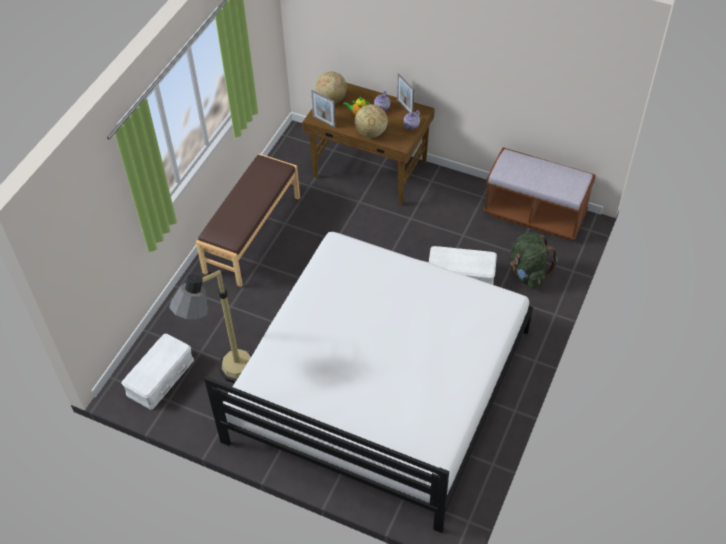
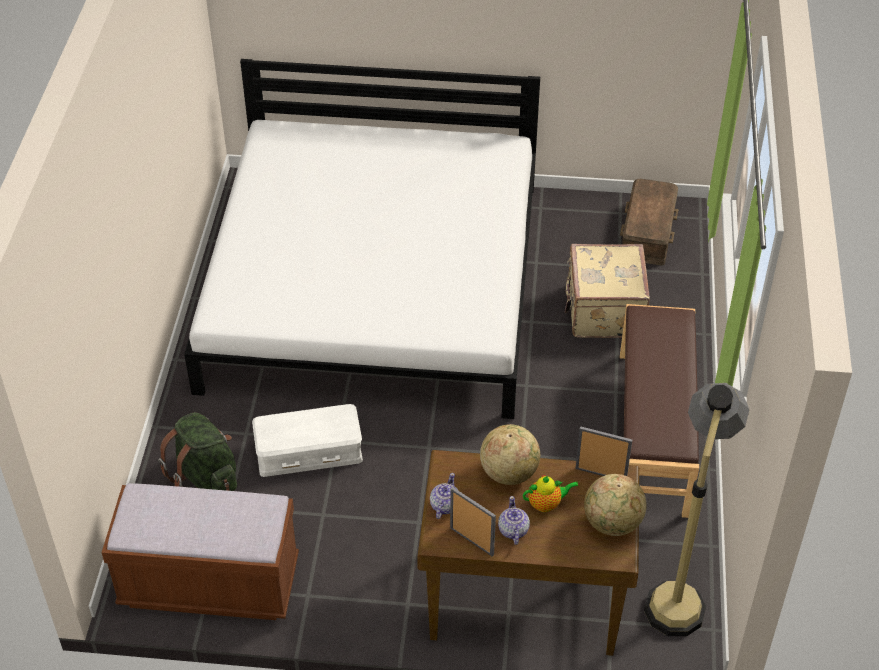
camera: 160 degrees right, 5 degrees down
white storage box [121,334,194,410] -> brown storage box [620,179,678,265]
floor lamp [169,270,252,383] -> floor lamp moved to [644,383,750,636]
none -> beige suitcase [565,244,650,338]

